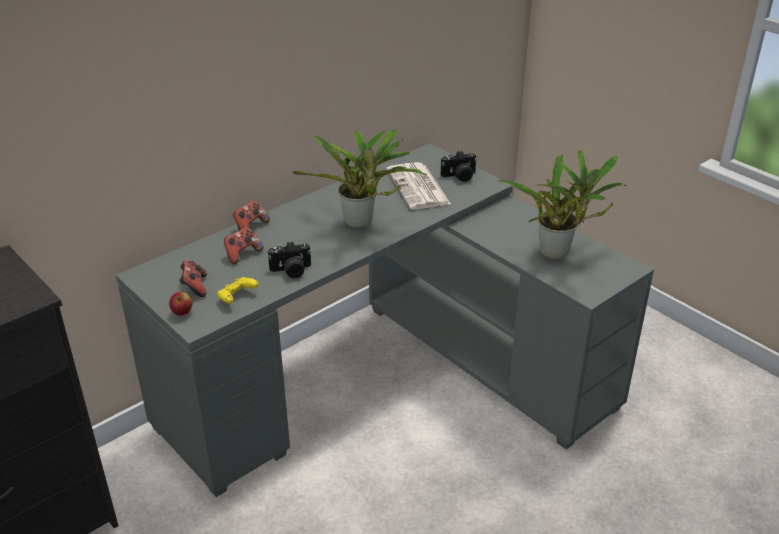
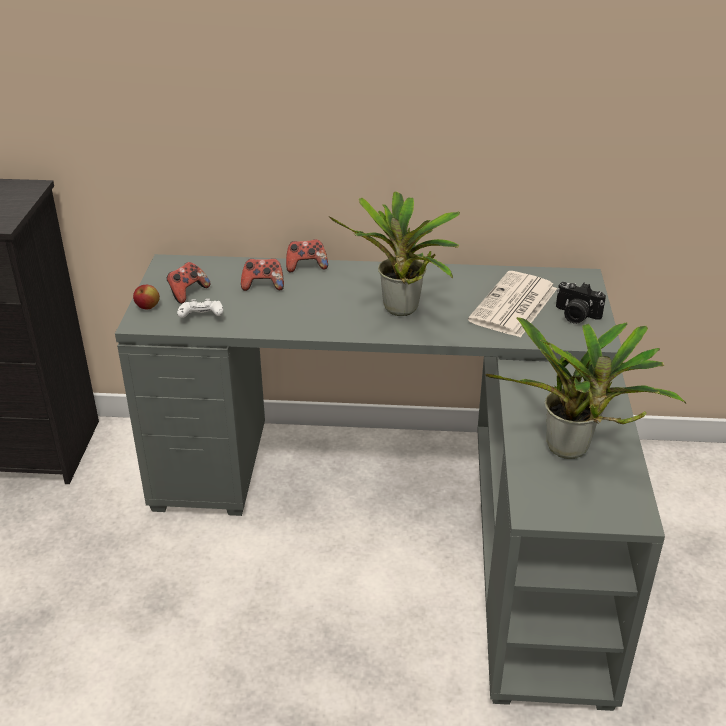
camera: 45 degrees right, 0 degrees up
yellow game controller [217,277,258,304] -> white game controller [177,299,223,318]
camera [268,241,311,278] -> none

